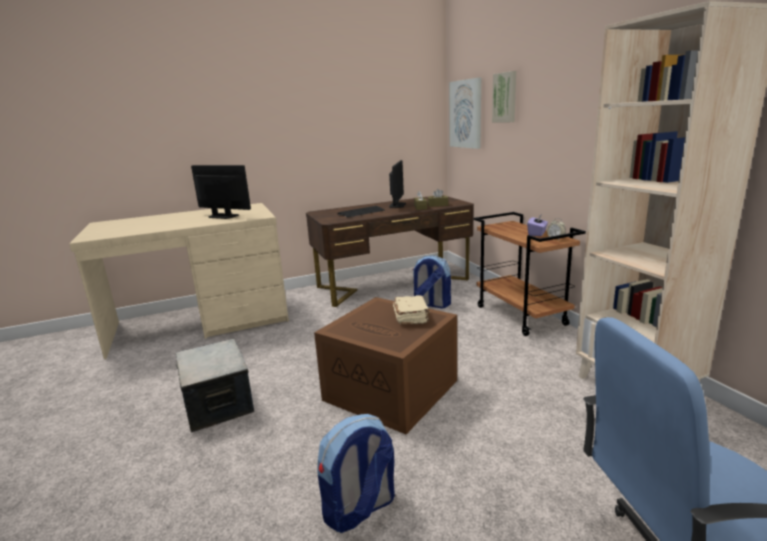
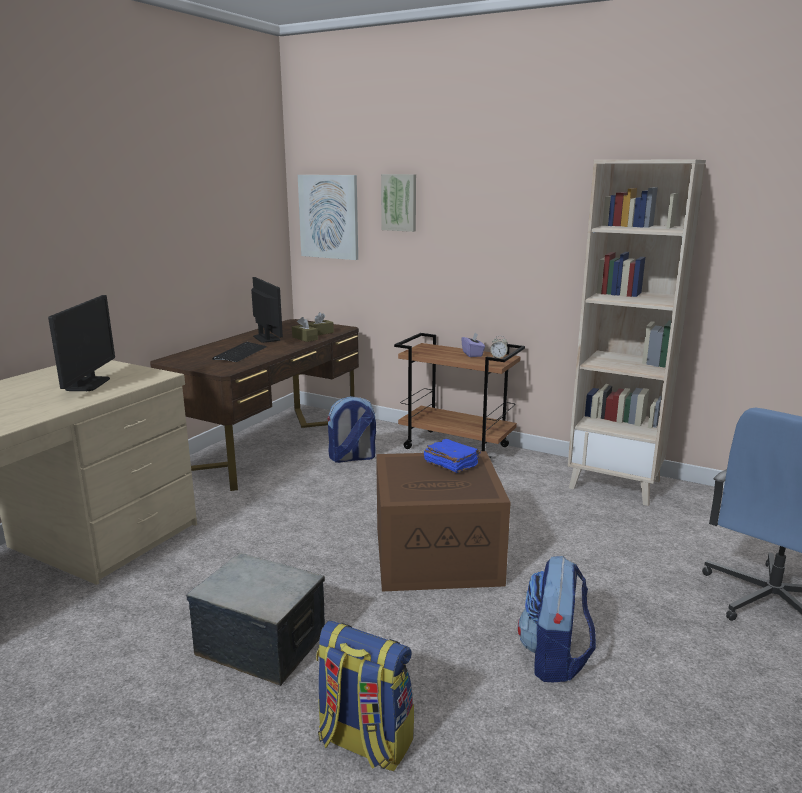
camera: 40 degrees left, 0 degrees up
monitor [191,165,251,219] -> monitor turned 105 degrees clockwise [48,295,115,391]
beige book [393,295,430,324] -> blue book [424,439,480,473]
none -> backpack [316,621,414,771]

